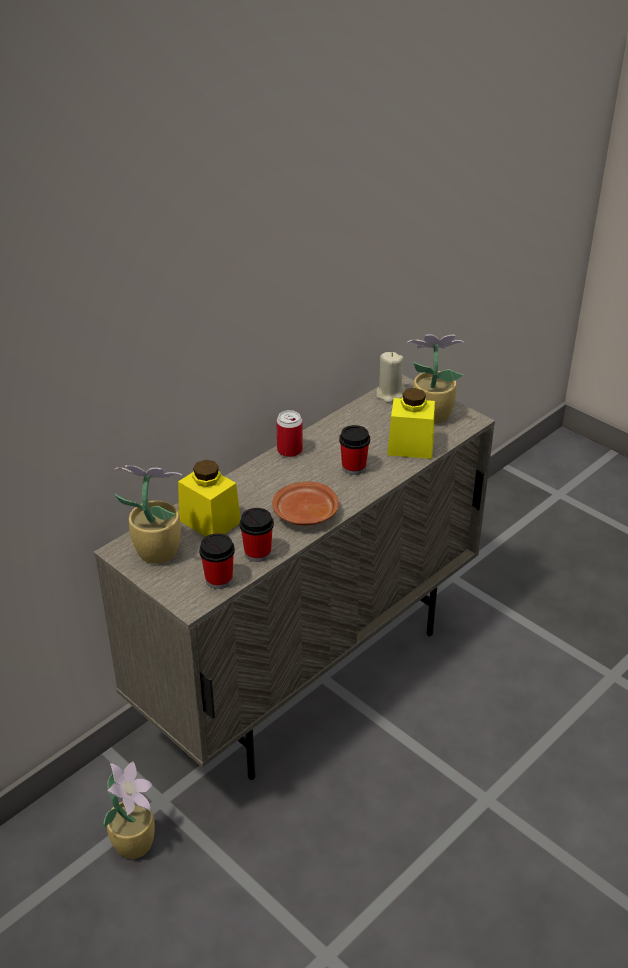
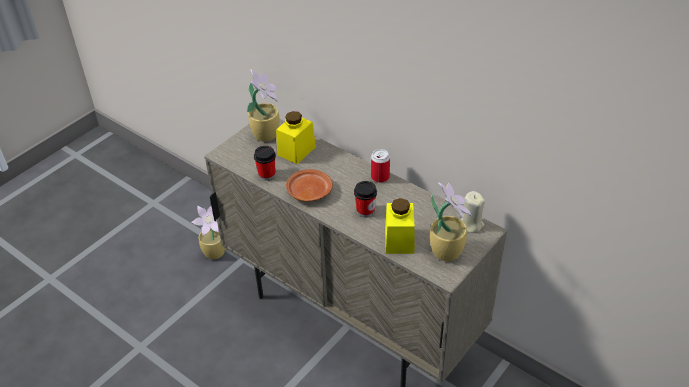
camera: 85 degrees right, 5 degrees up
cup [199,533,235,589] -> none

